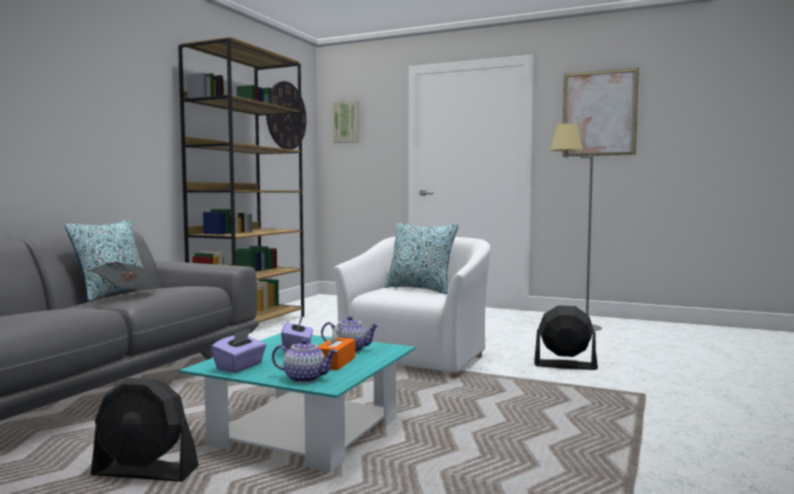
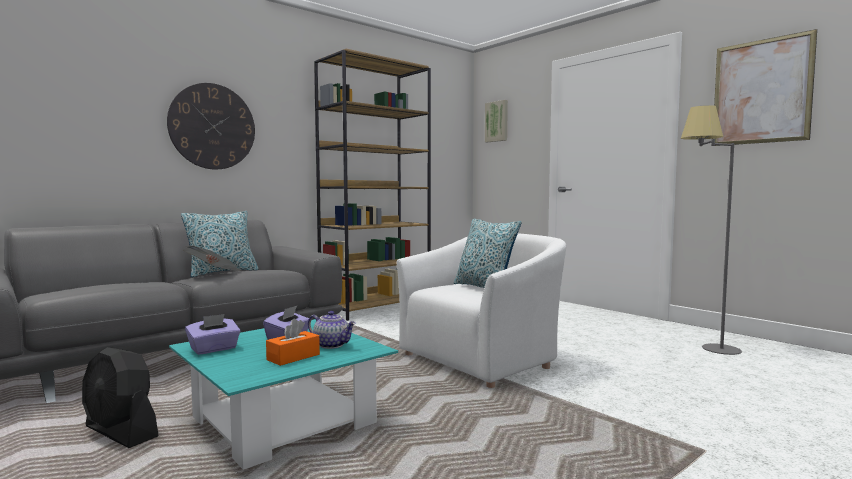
camera: 25 degrees right, 0 degrees up
wall clock [266,81,306,150] -> wall clock moved to [167,83,255,170]
teapot [272,338,338,383] -> none
black fan [534,305,598,370] -> none

